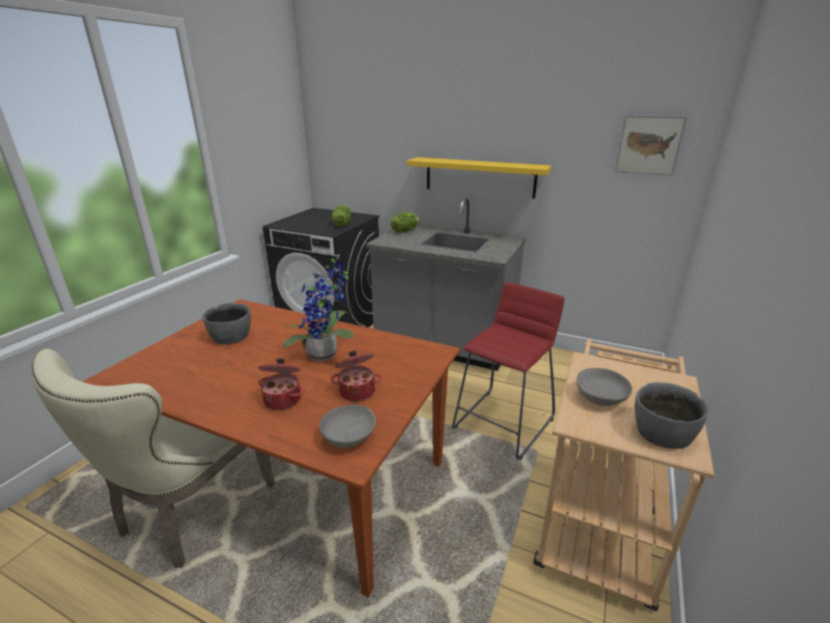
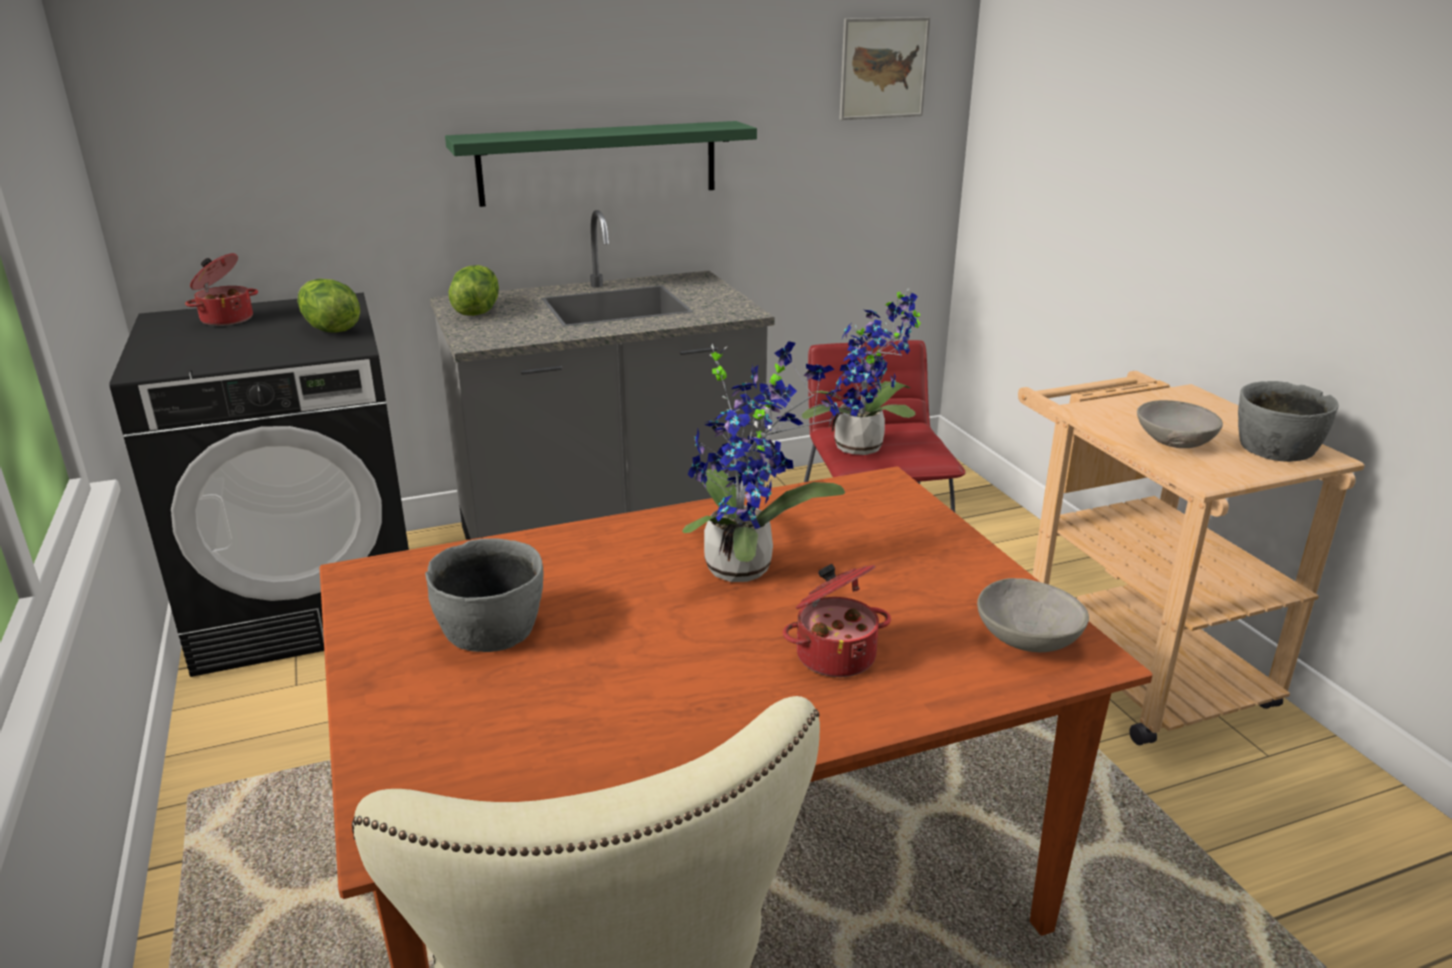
camera: 45 degrees left, 0 degrees up
cooking pot [330,351,382,401] -> cooking pot moved to [185,253,258,326]
yellow shelf [407,157,552,199] -> green shelf [445,121,757,207]
none -> potted plant [802,288,921,455]

